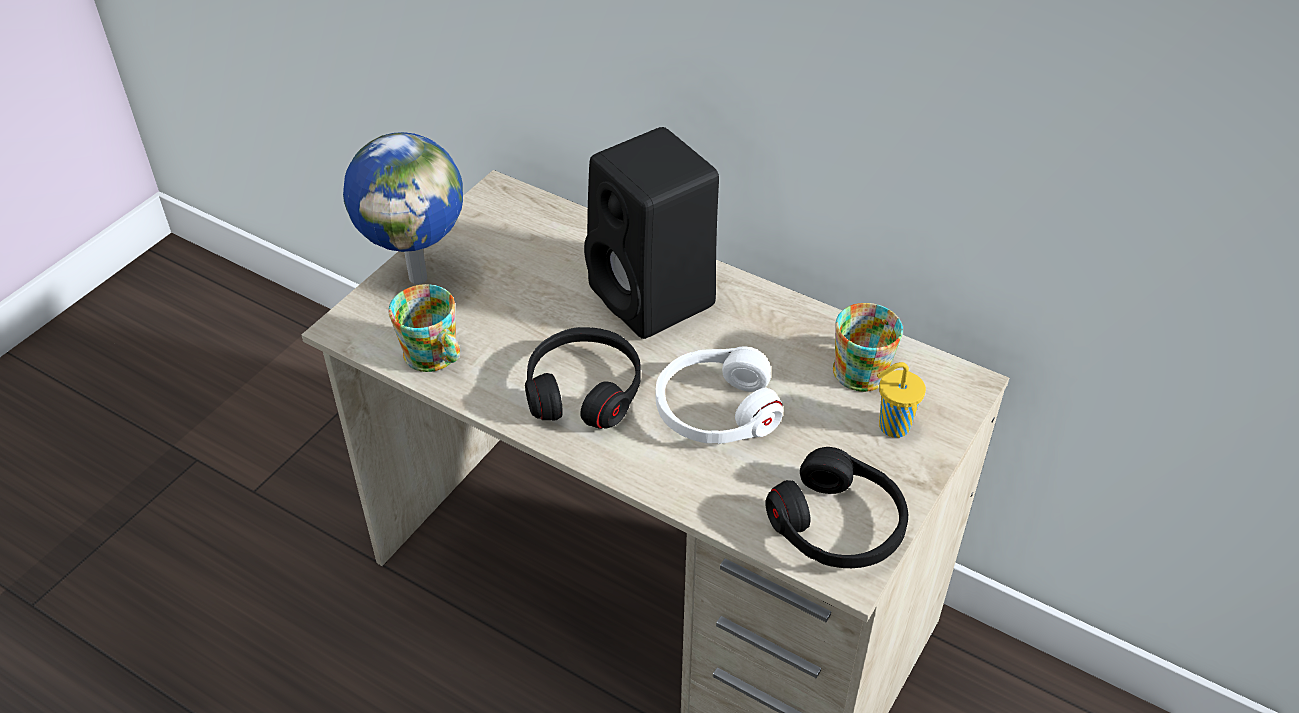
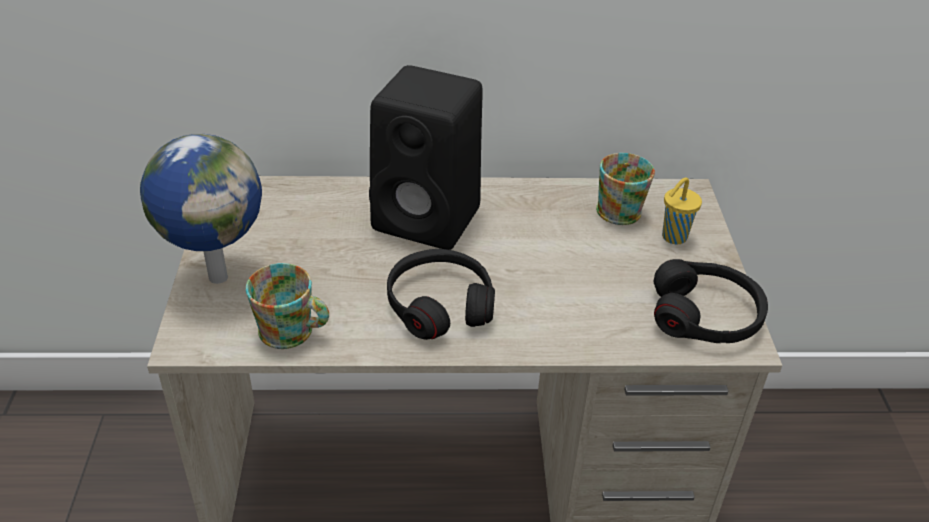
camera: 35 degrees left, 5 degrees down
white headphones [656,346,783,444] -> none

